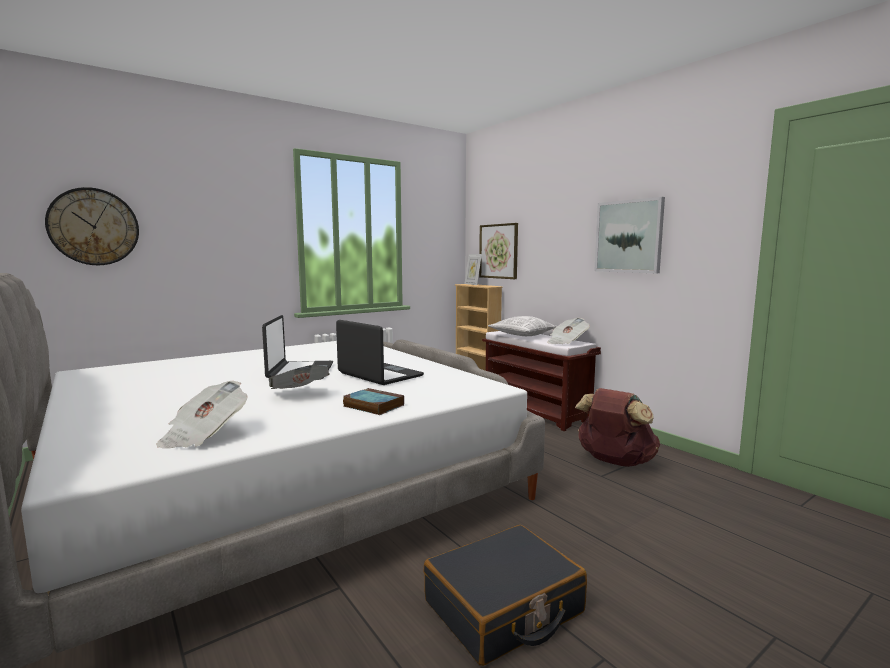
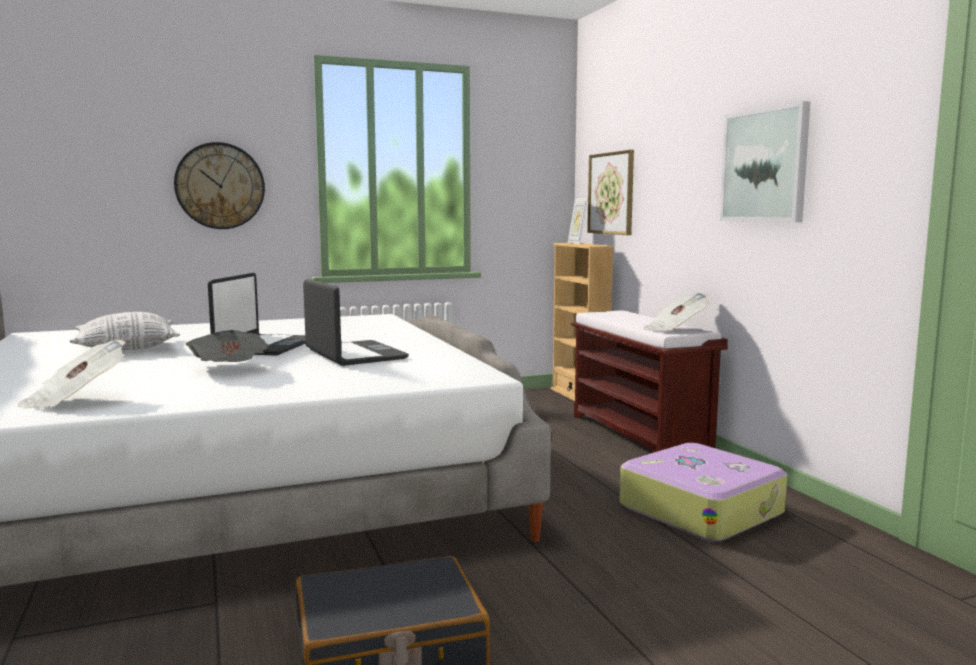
camera: 15 degrees right, 0 degrees up
wall clock [45,187,139,265] -> wall clock moved to [174,142,265,229]
book [343,388,404,415] -> none
pillow [488,316,557,336] -> pillow moved to [70,312,180,350]
brown backpack [575,388,660,467] -> suitcase [620,443,787,542]

